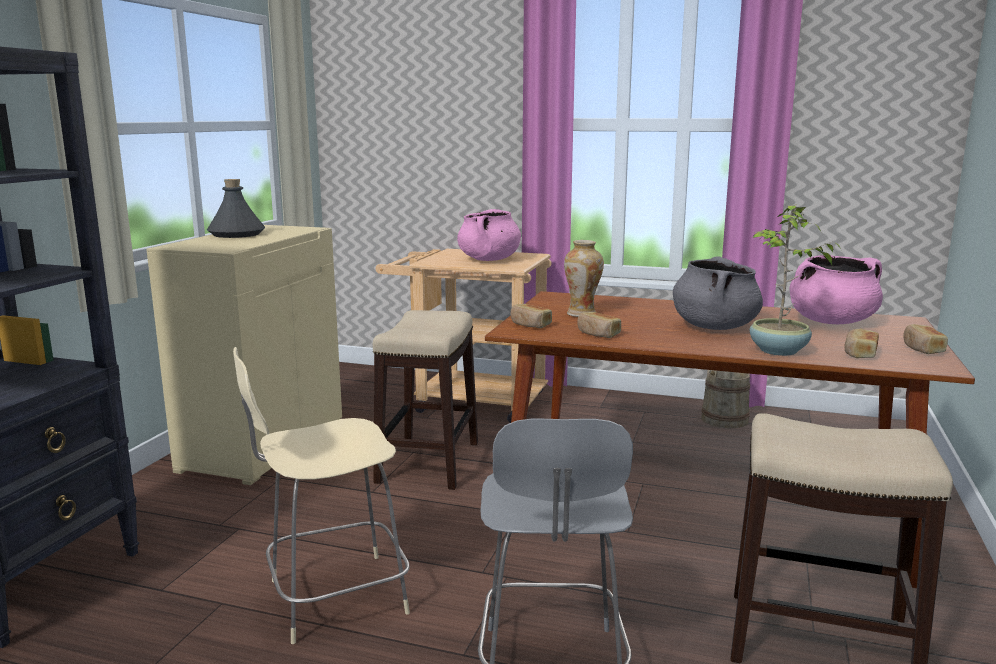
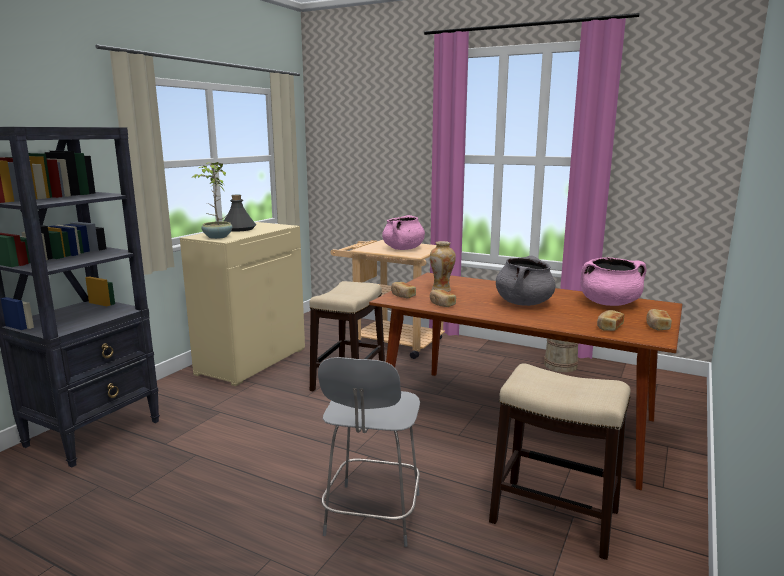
camera: 10 degrees right, 0 degrees up
beige chair [233,347,410,644] -> none
potted plant [750,204,841,356] -> potted plant moved to [191,162,232,239]

